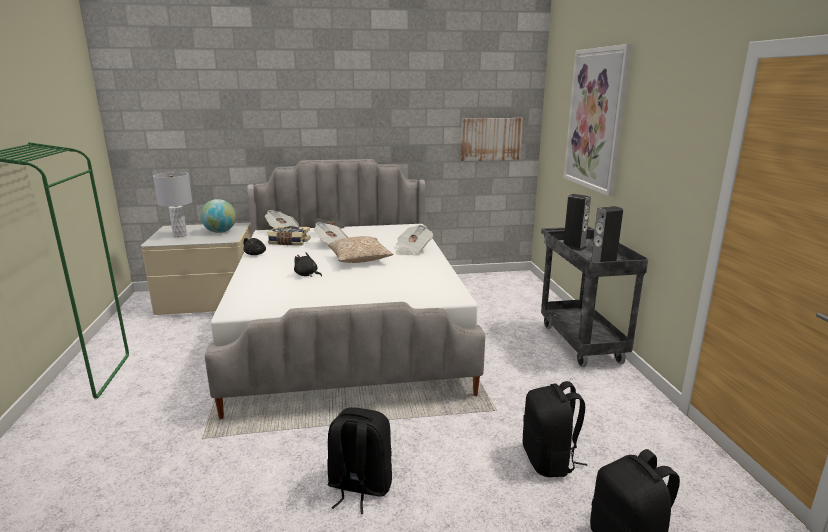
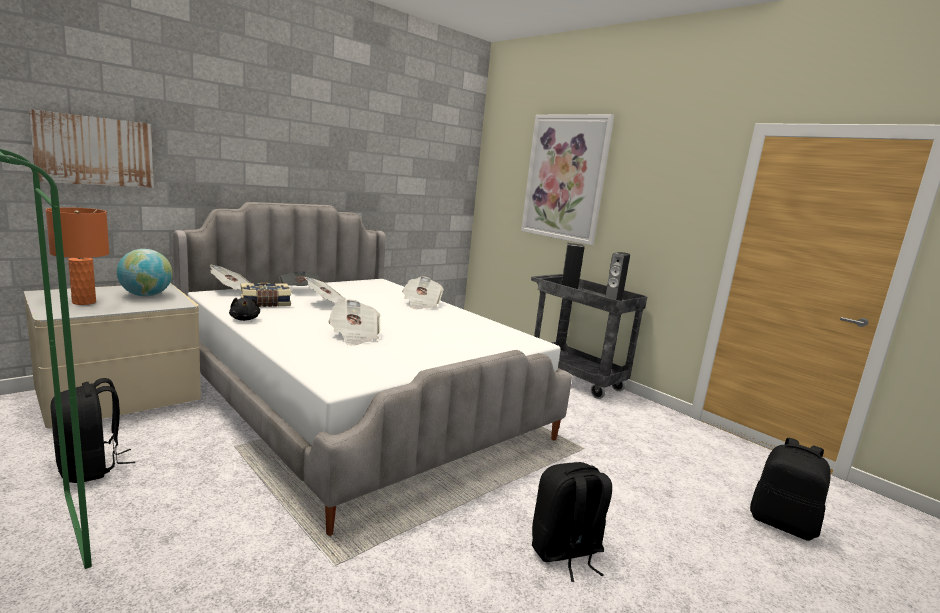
camera: 35 degrees left, 5 degrees down
grey table lamp [153,172,192,237] -> orange table lamp [45,207,109,305]
black plush toy [294,252,322,277] -> newspaper [328,300,380,346]
pillow [328,236,393,263] -> none
picture [461,118,523,161] -> picture moved to [28,109,154,188]
black backpack [523,381,587,477] -> black backpack moved to [51,378,135,483]

